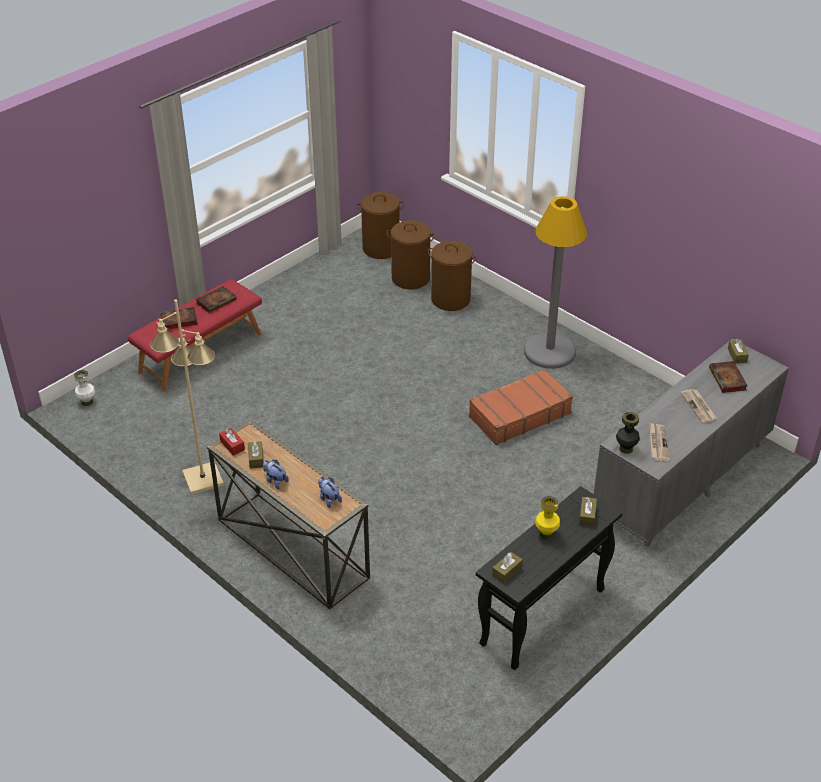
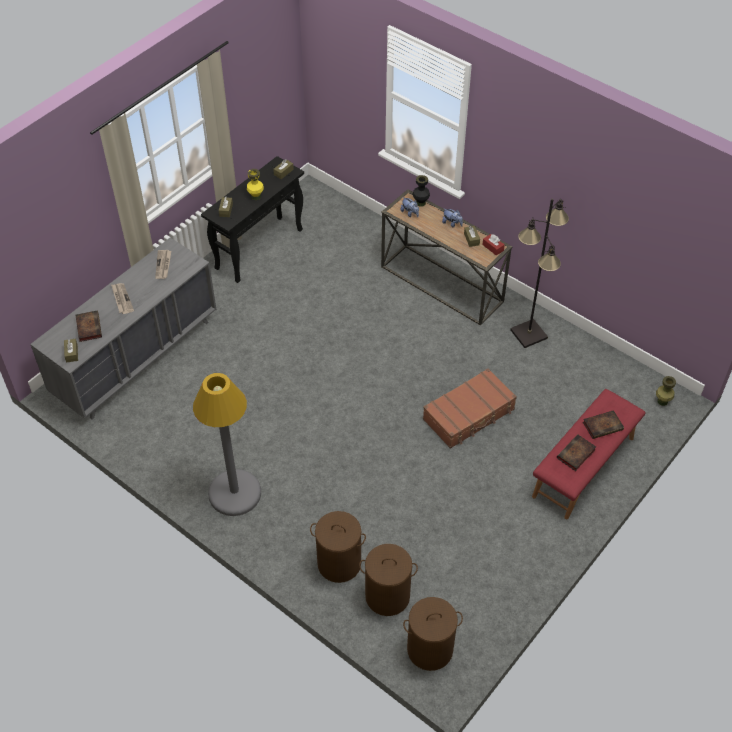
camera: 175 degrees right, 10 degrees up
white vase [74,370,95,406] -> green vase [656,376,676,406]
beige floor lamp [150,299,224,495] -> black floor lamp [510,199,569,348]
brown suitcase [469,369,573,445] -> brown suitcase moved to [423,368,517,449]
black vase [616,412,640,454] -> black vase moved to [413,175,430,207]

